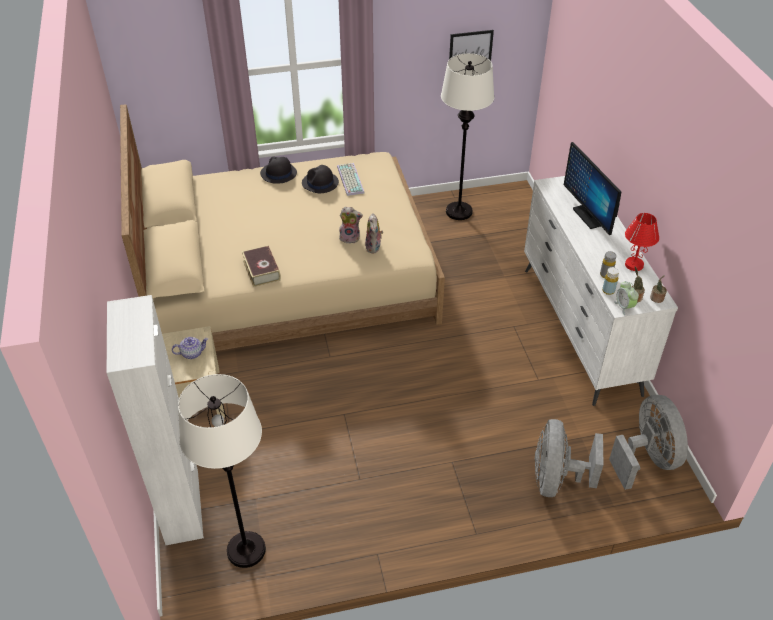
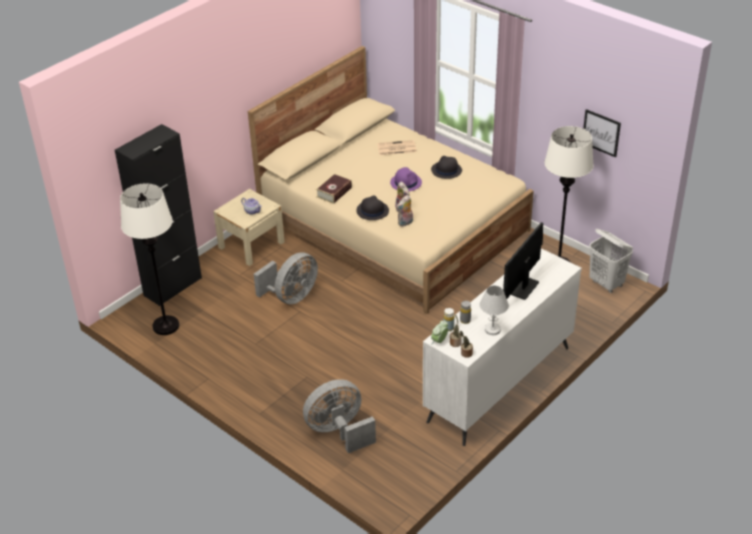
camera: 55 degrees right, 5 degrees down
white cabinet [107,295,204,545] -> black cabinet [115,124,202,306]
black hat [260,156,297,184] -> black hat moved to [356,195,389,220]
keyboard [337,163,365,196] -> none
grey fan [609,395,688,490] -> grey fan moved to [254,252,318,304]
red table lamp [625,213,659,271] -> white table lamp [480,286,509,335]
none -> newspaper [377,140,417,155]
none -> purple hat [390,167,422,192]
none -> white laundry basket [589,229,633,293]

